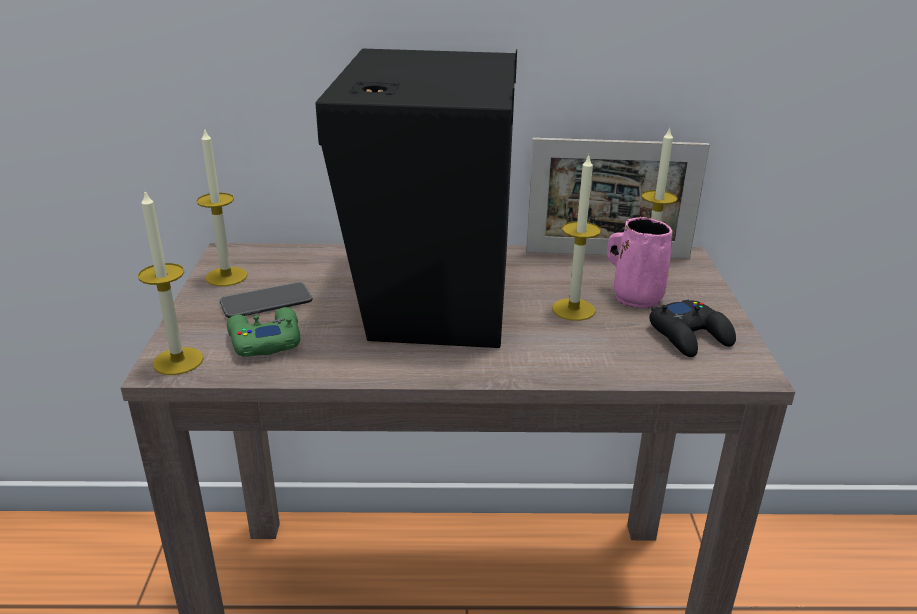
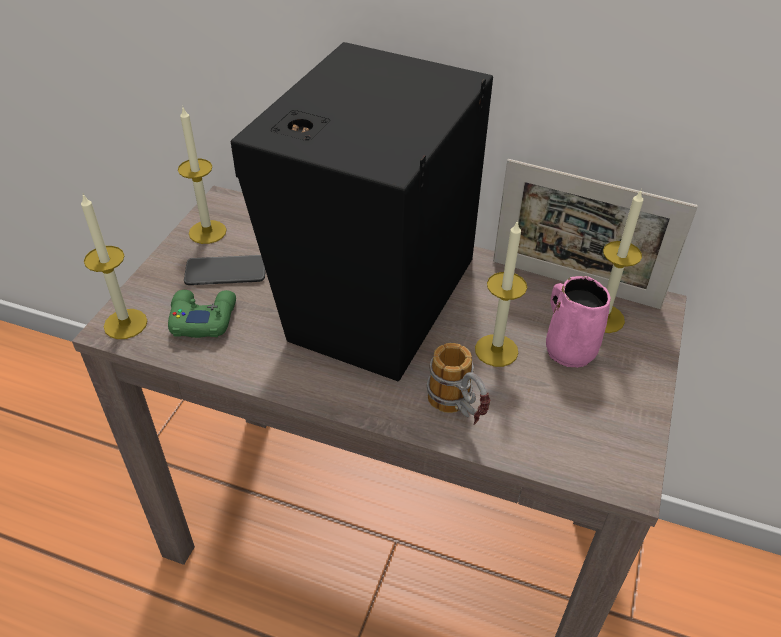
camera: 20 degrees right, 15 degrees up
black game controller [649,300,736,357] -> none
none -> mug [427,343,490,425]

